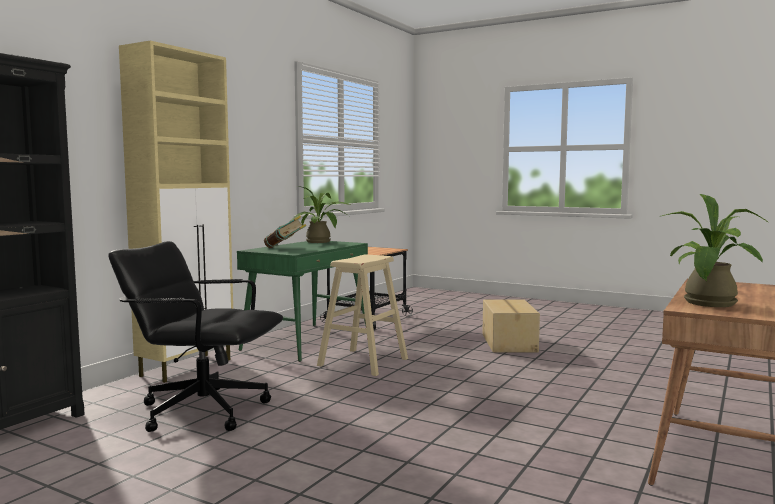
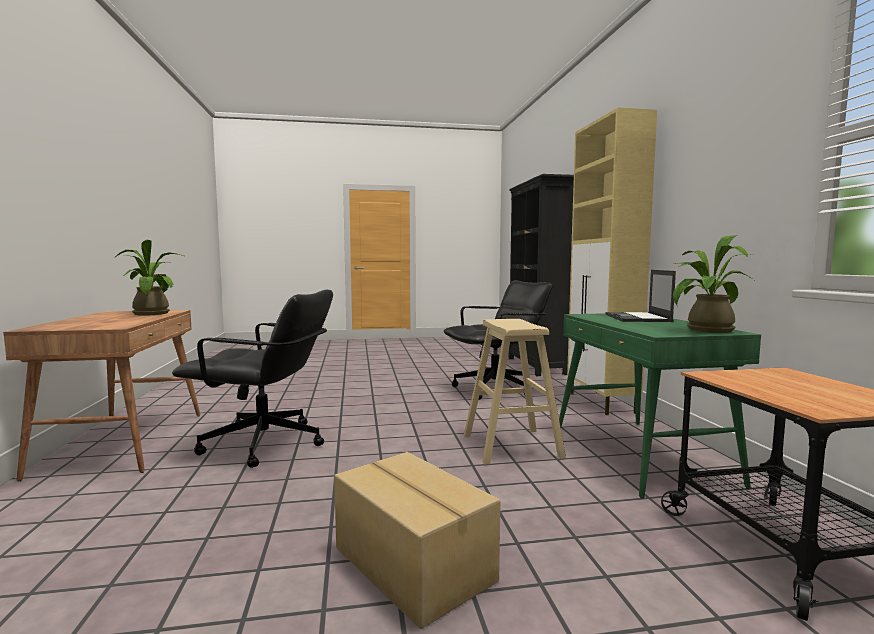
camera: 140 degrees right, 0 degrees up
book [264,215,307,248] -> laptop [606,270,676,322]
none -> black office chair [172,290,333,468]

